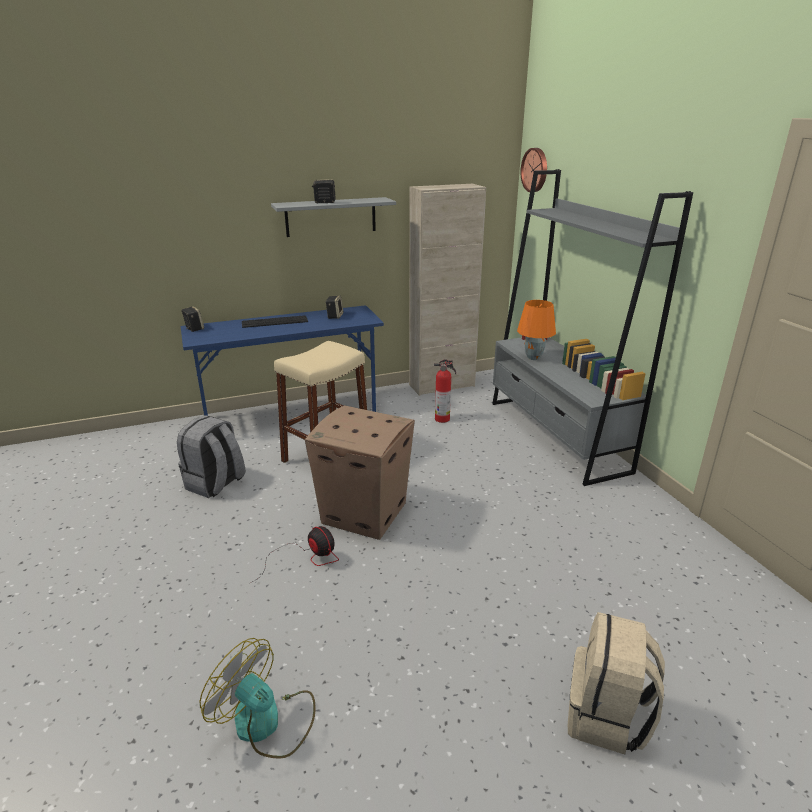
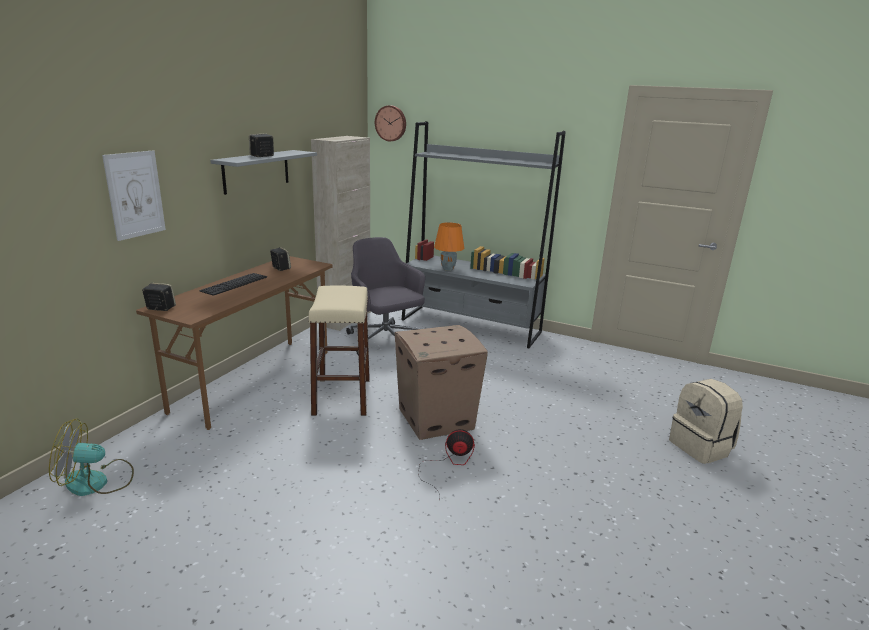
camera: 45 degrees left, 5 degrees down
grey backpack [177,415,245,498] -> none
blue desk [181,306,384,416] -> brown desk [136,256,333,430]
fan [199,638,315,759] -> fan moved to [49,419,134,496]
fire extinguisher [434,359,456,423] -> grey office chair [346,237,425,355]
none -> picture [102,150,166,241]

